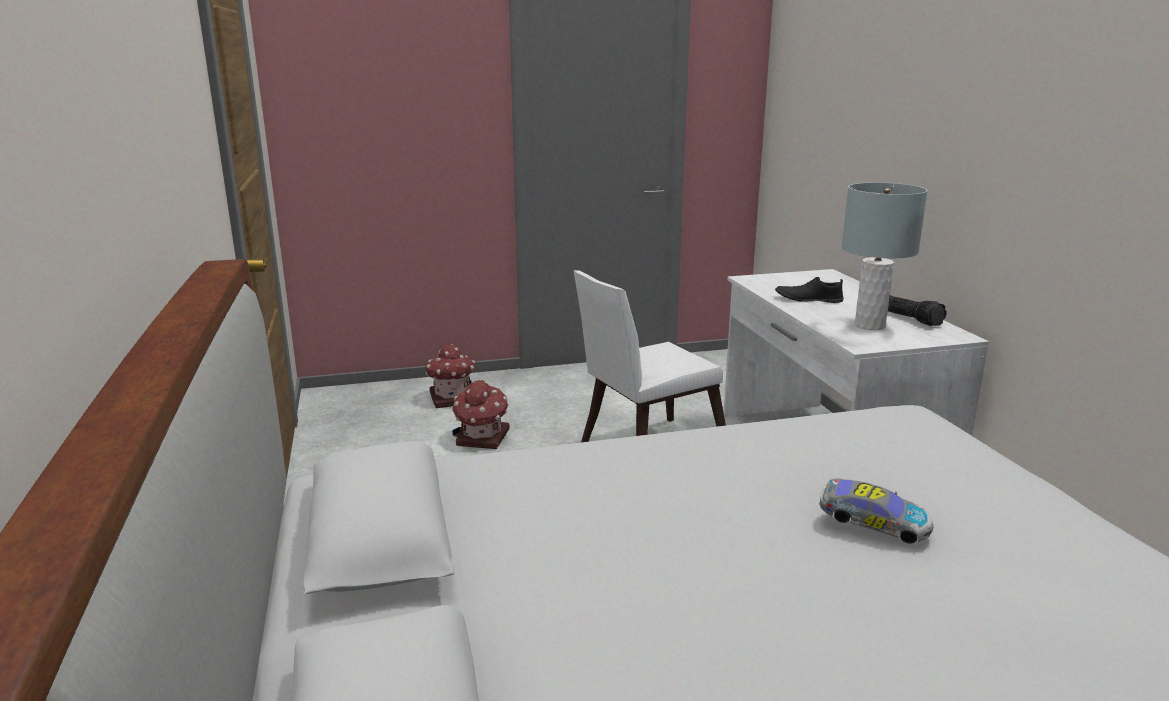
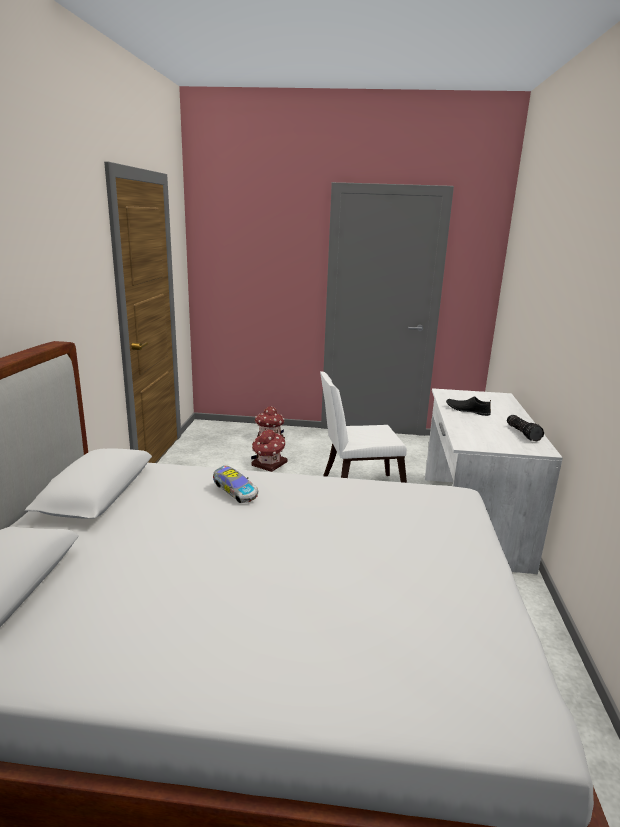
camera: 20 degrees right, 0 degrees up
toy car [819,478,933,544] -> toy car moved to [213,466,258,503]
grey table lamp [841,182,928,330] -> none

